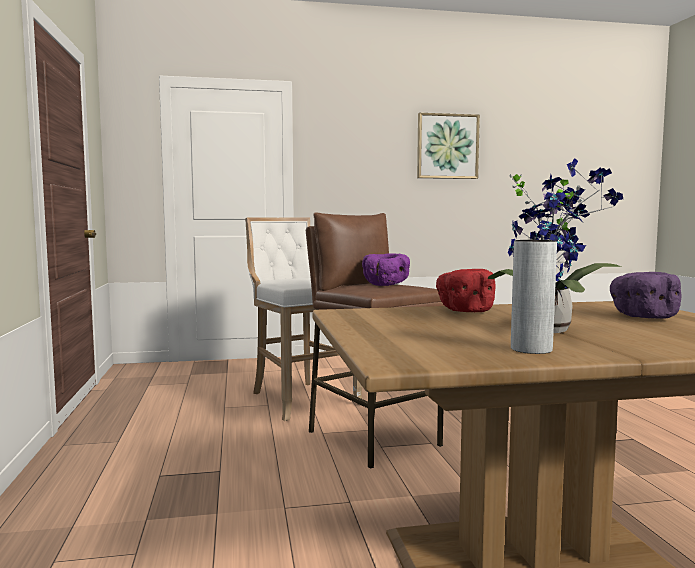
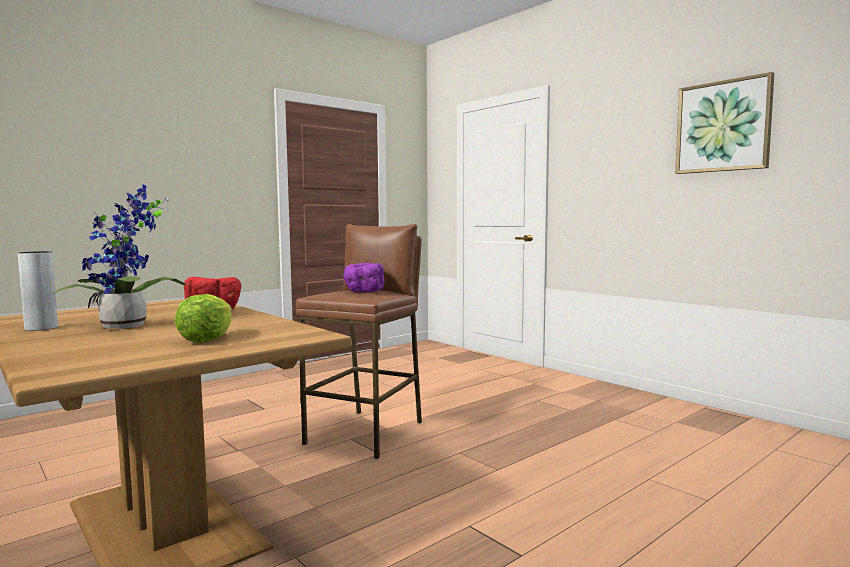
camera: 60 degrees right, 0 degrees up
white stool [245,217,363,421] -> none
purple bowl [610,272,681,319] -> lettuce [174,294,232,343]

